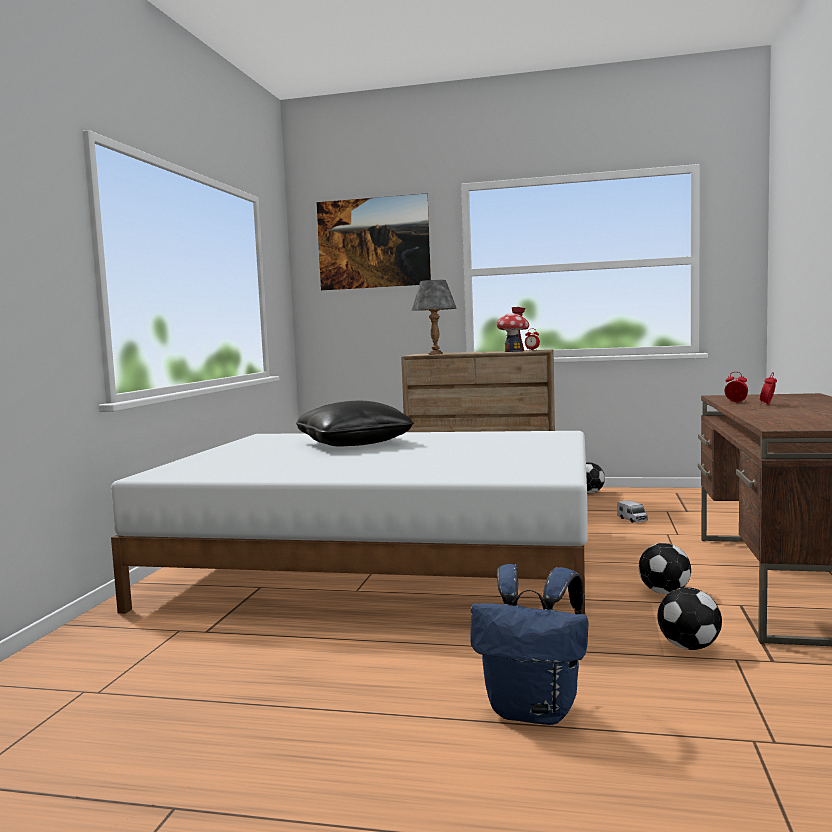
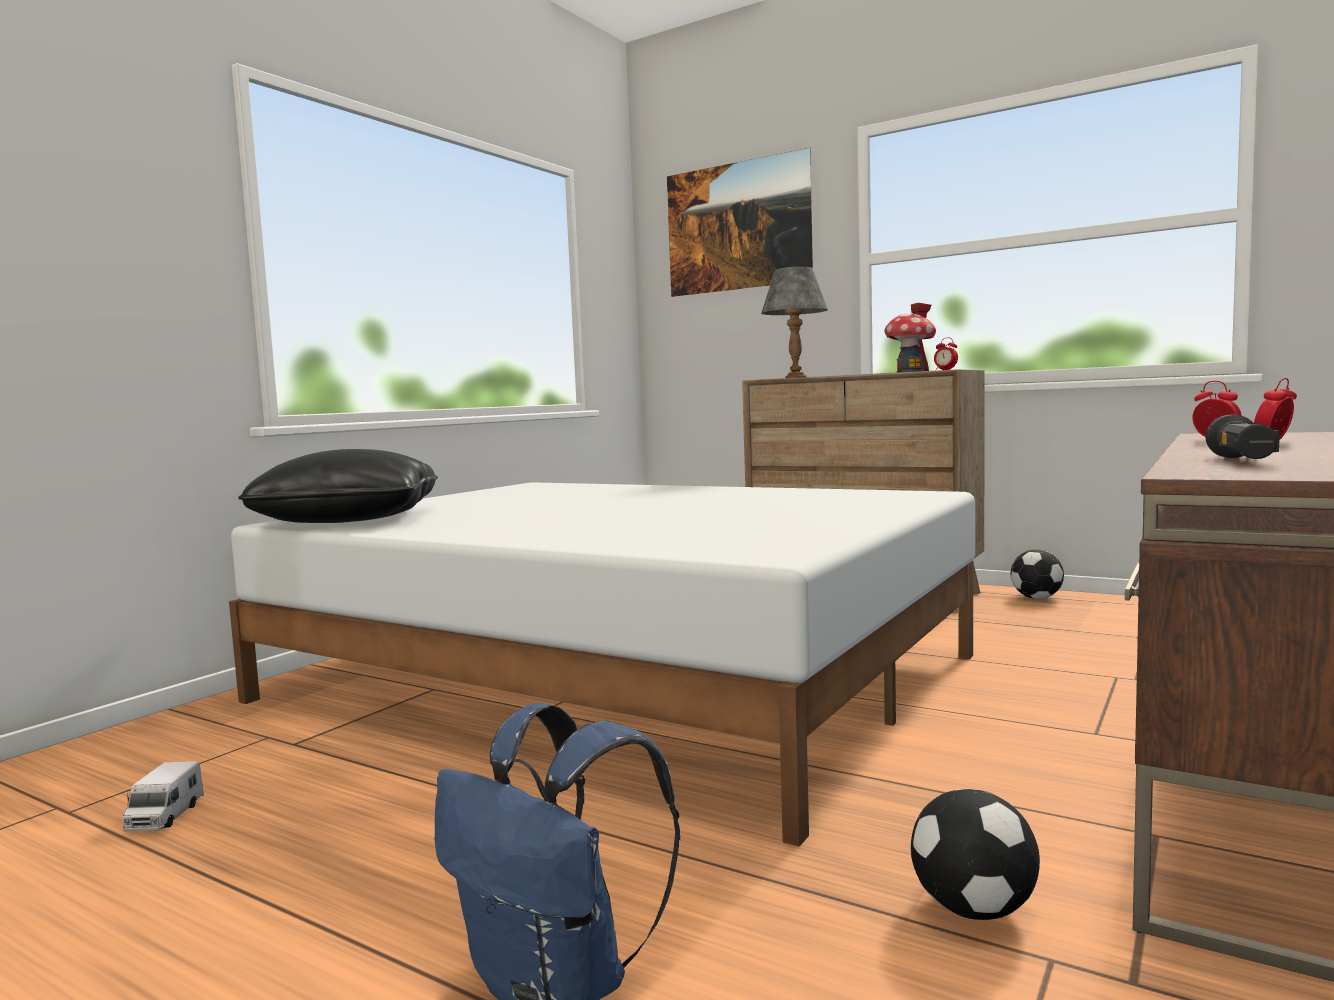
camera: 20 degrees right, 0 degrees up
black pillow [296,401,414,446] -> black pillow moved to [238,449,438,523]
toy truck [617,500,648,523] -> toy truck moved to [122,761,204,832]
football [639,543,691,594] -> none
none -> black flashlight [1205,415,1280,459]

